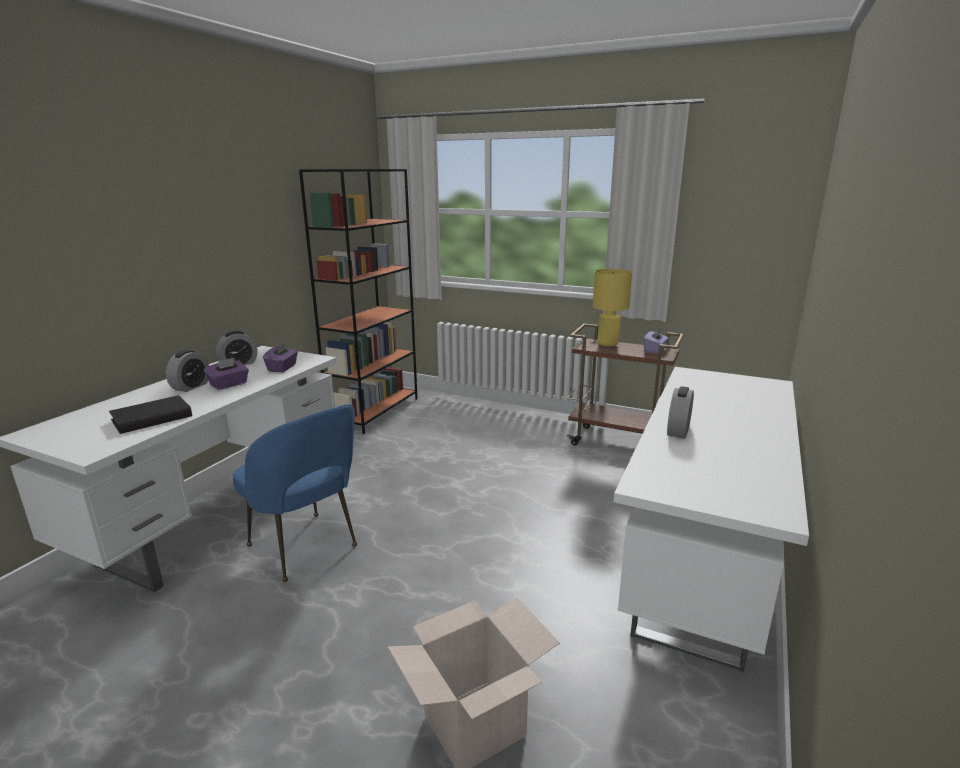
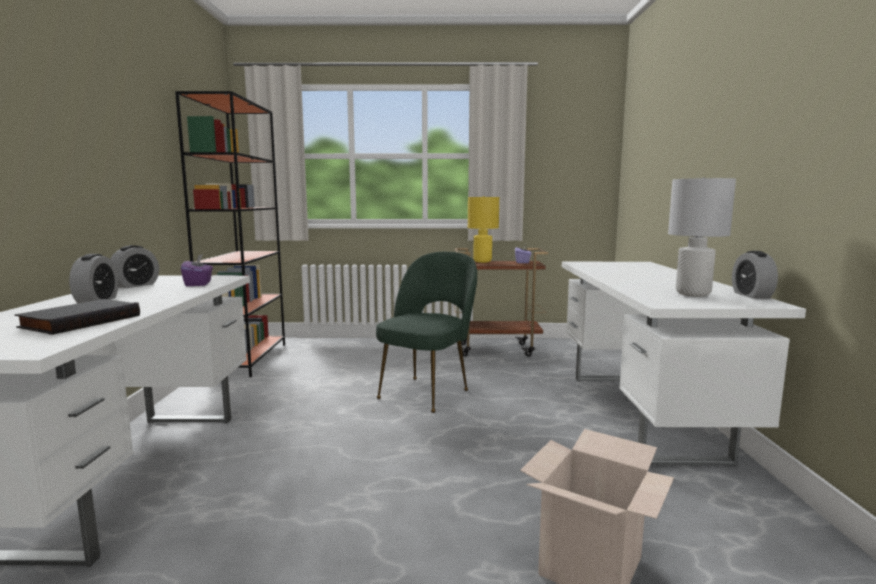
camera: 25 degrees left, 10 degrees down
purple tissue box [204,358,249,390] -> none
blue chair [233,404,357,582] -> none
alarm clock [667,386,694,439] -> alarm clock moved to [732,251,778,299]
none -> green chair [376,252,477,413]
none -> grey table lamp [668,177,736,297]

